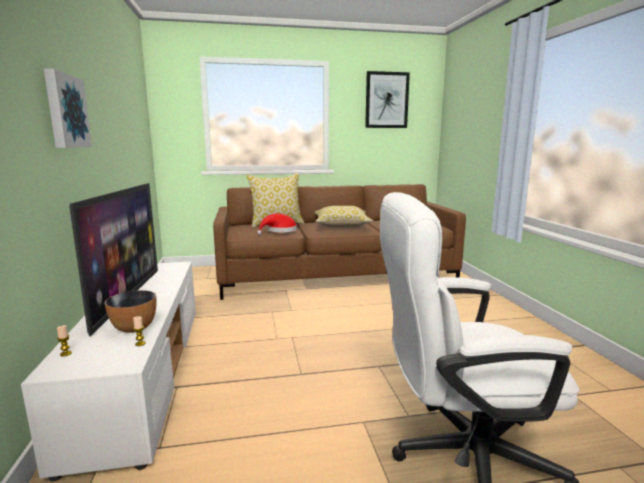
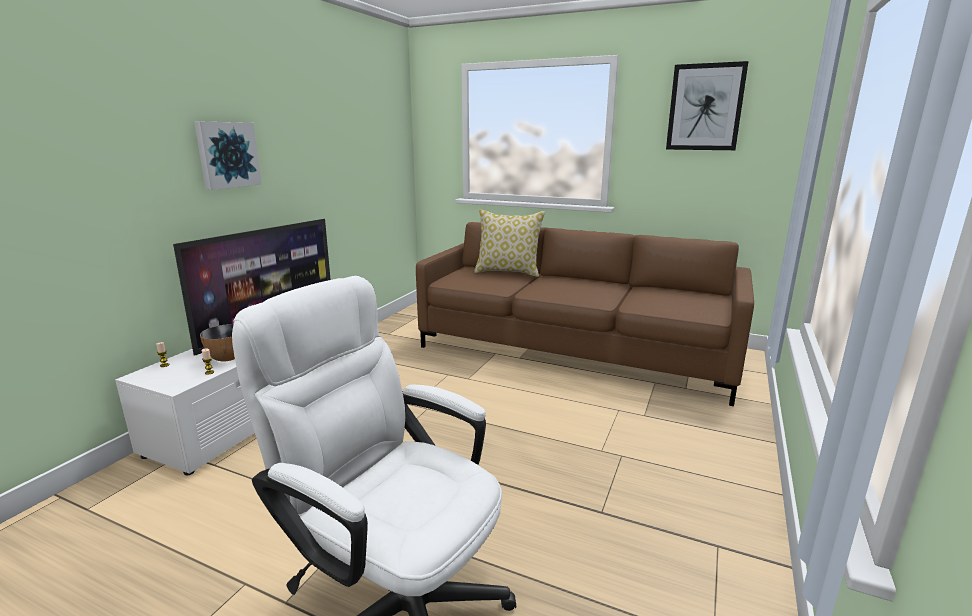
camera: 35 degrees right, 5 degrees up
red hat [257,213,297,235] -> none
pillow [315,206,373,228] -> none

